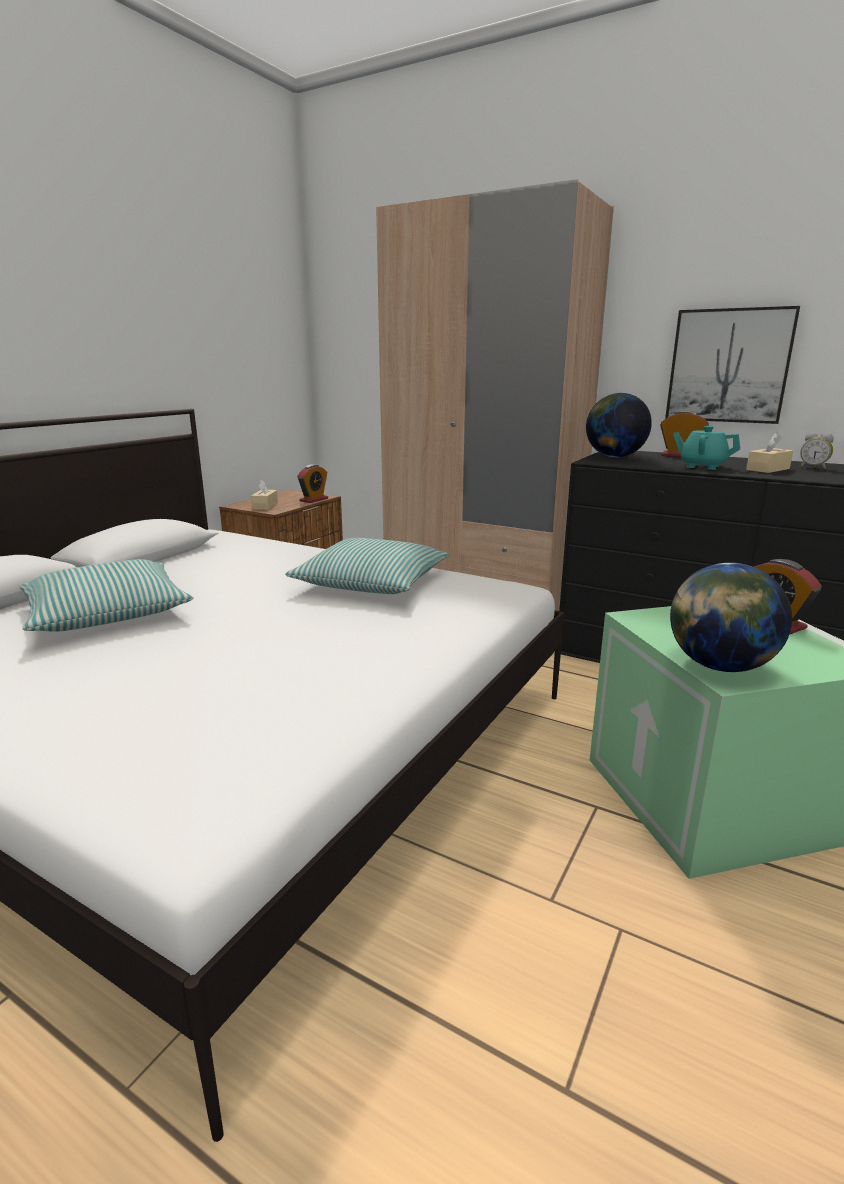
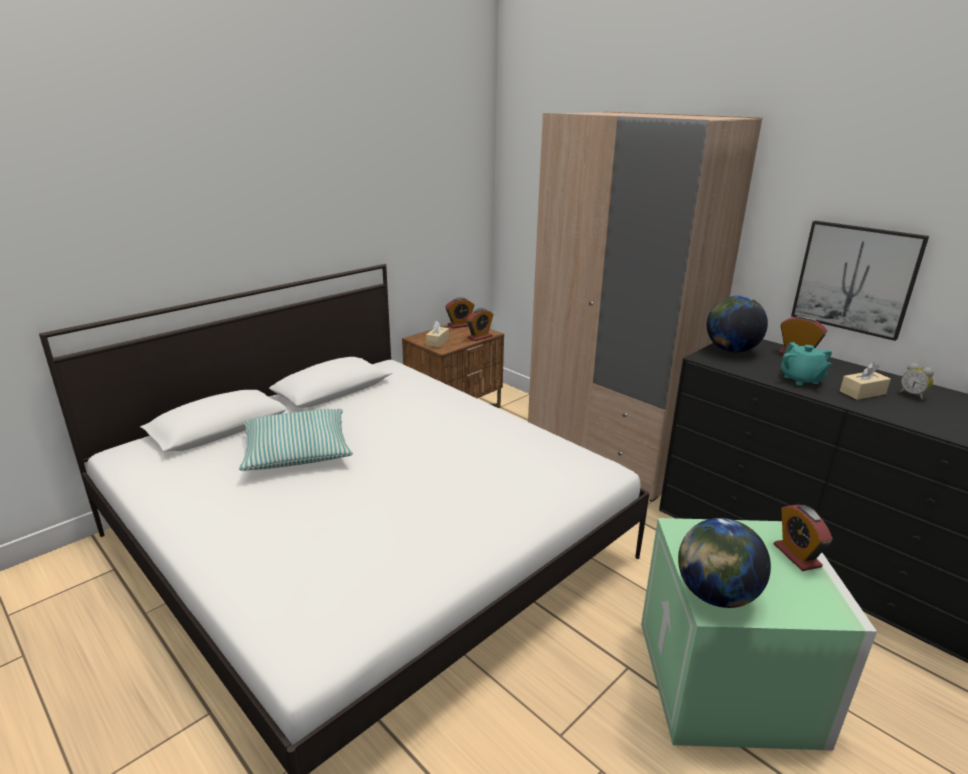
camera: 15 degrees right, 5 degrees up
pillow [285,538,449,594] -> none
turquoise teapot [673,426,740,470] -> turquoise teapot turned 150 degrees counterclockwise [781,342,832,386]
none -> alarm clock [446,297,474,329]

